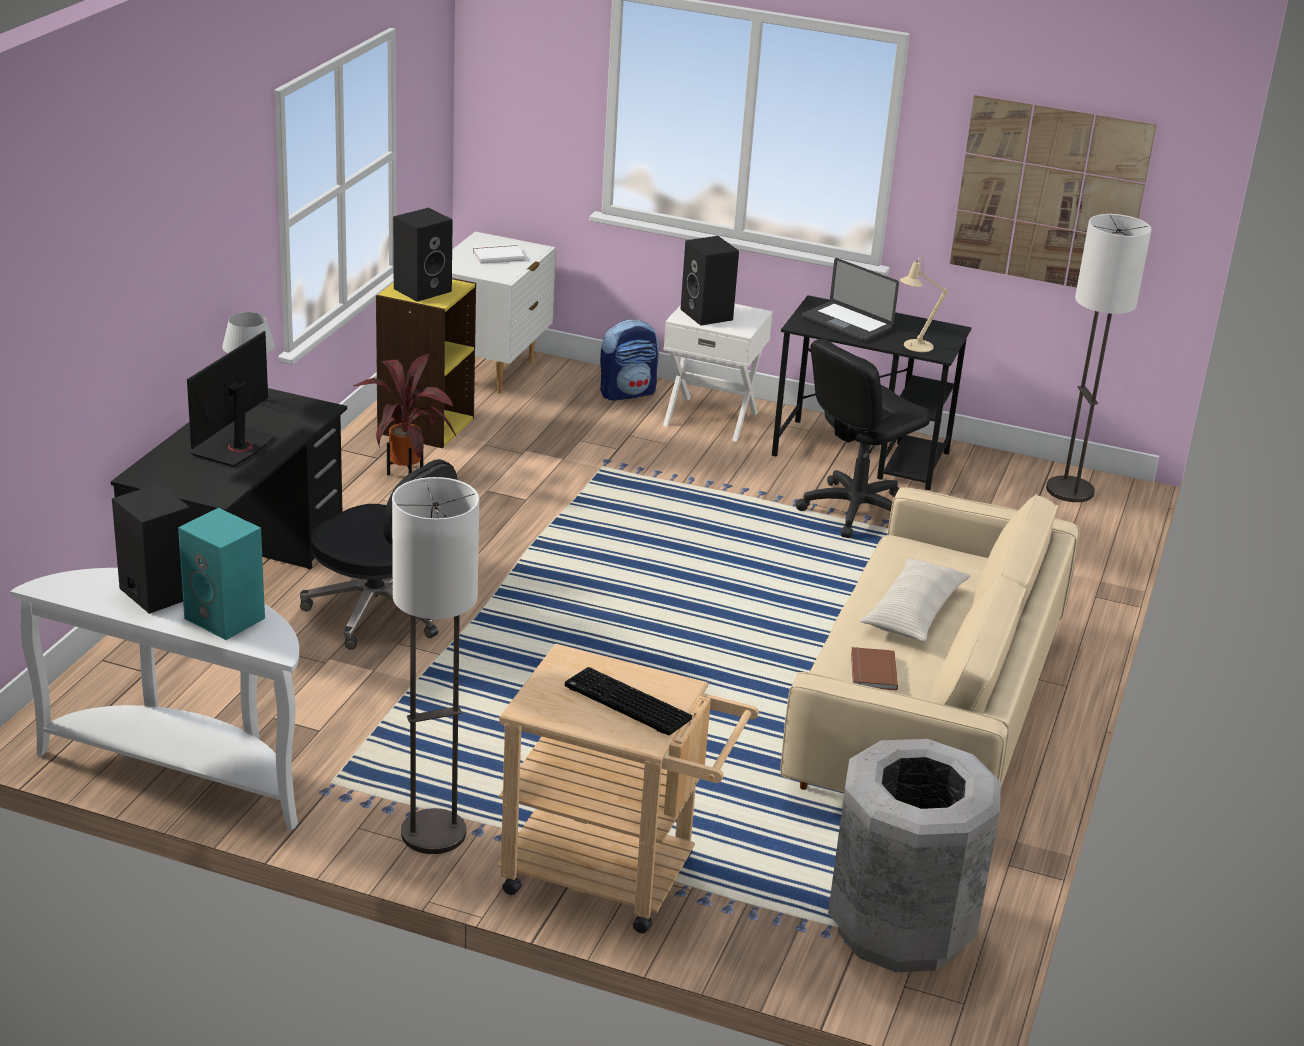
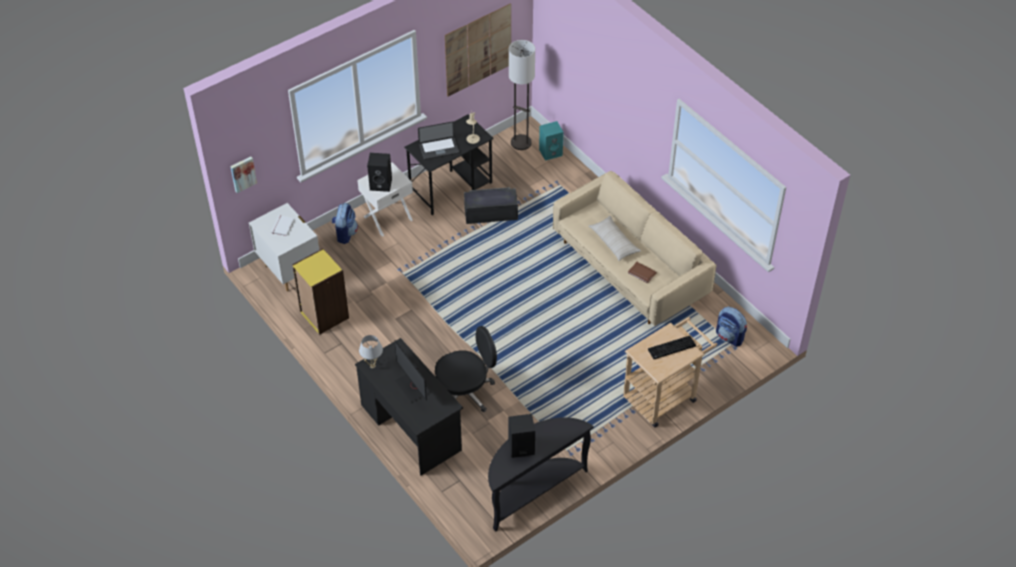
camera: 55 degrees left, 20 degrees up
white console table [10,568,299,830] -> black console table [488,417,594,531]
turquoise speaker [178,508,265,640] -> turquoise speaker moved to [539,121,563,161]
potted plant [353,354,457,475] -> none
floor lamp [392,477,479,854] -> none
black speaker [393,208,453,302] -> none
black office chair [795,339,930,538] -> black storage box [464,187,518,224]
grey trash can [828,739,1001,973] -> backpack [716,306,747,347]
none -> picture [230,157,257,193]

